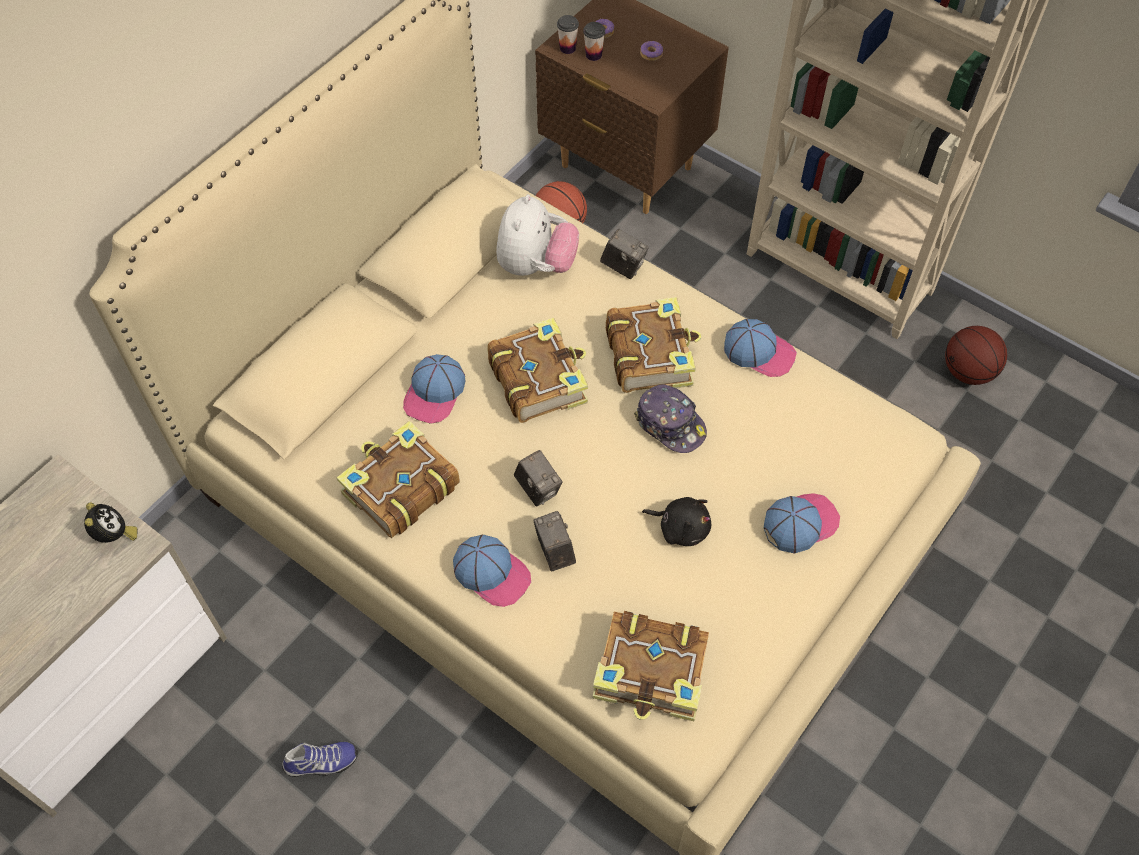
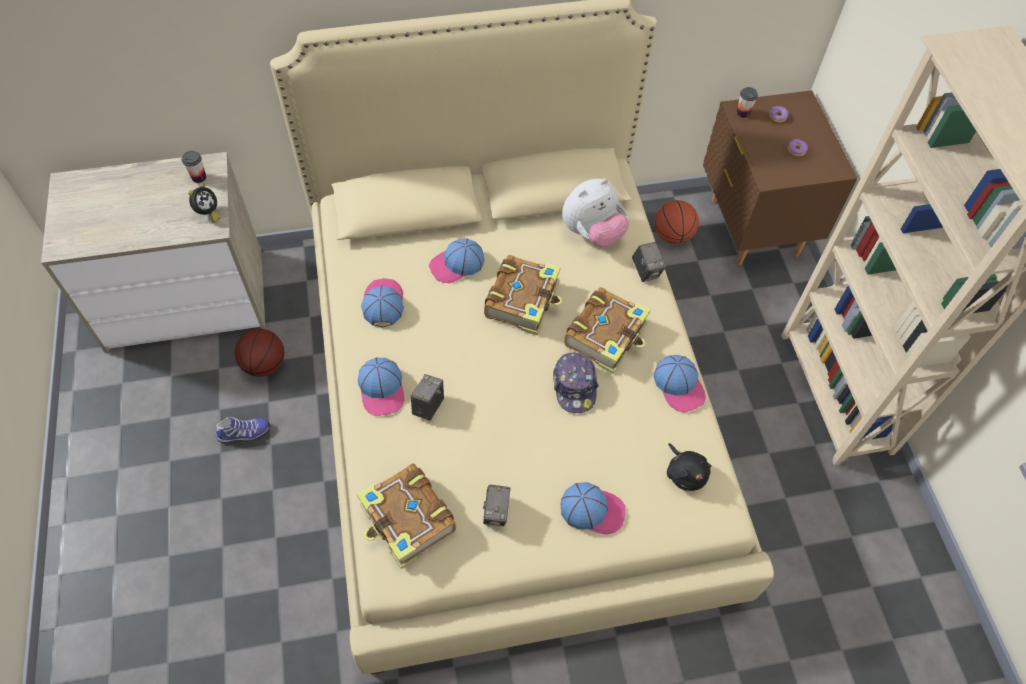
camera: 40 degrees right, 0 degrees up
shoe [282,742,358,777] -> shoe turned 45 degrees counterclockwise [216,416,270,443]
book [337,421,460,538] -> cap [361,278,404,327]
camera [514,450,562,507] -> camera moved to [483,485,511,526]
cup [583,22,605,61] -> cup moved to [182,151,206,183]
black plush toy [642,497,711,546] -> black plush toy moved to [667,443,712,491]
basketball [945,326,1007,385] -> basketball moved to [235,329,284,377]

